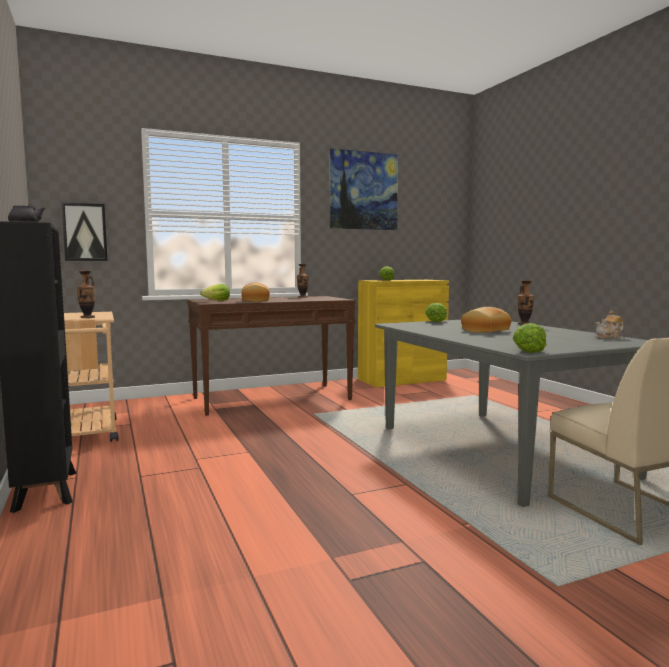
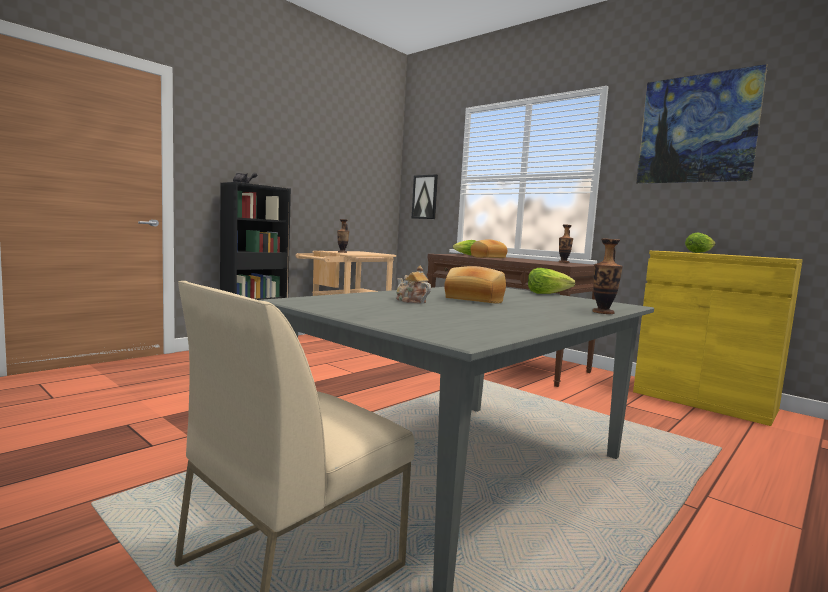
camera: 65 degrees right, 0 degrees up
lettuce [513,323,546,353] -> none
teapot [596,311,623,339] -> teapot moved to [396,266,431,303]

